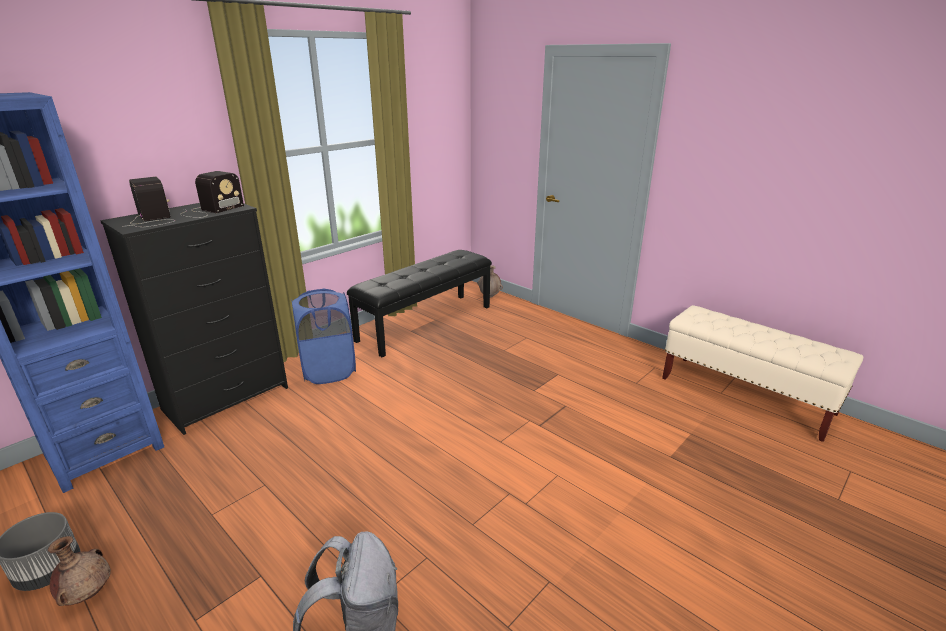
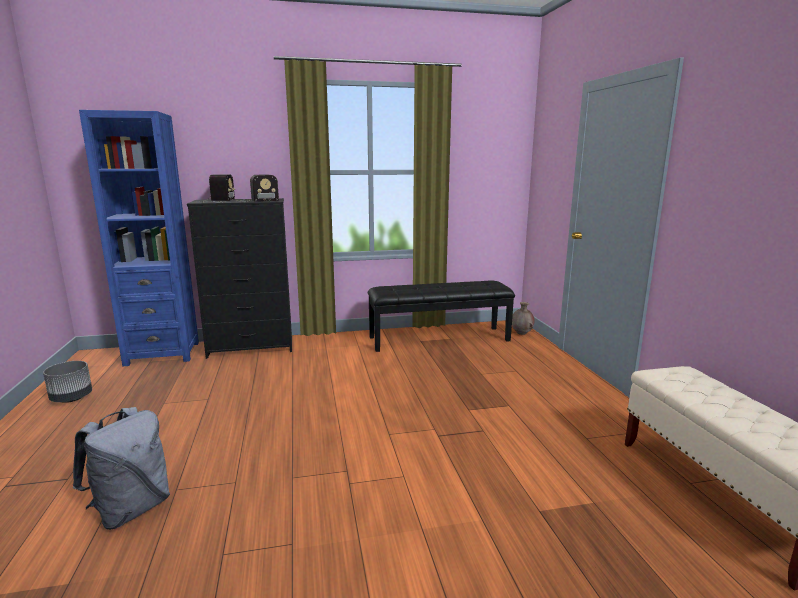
camera: 35 degrees right, 10 degrees down
brown vase [48,536,111,606] -> none
blue laundry basket [291,289,356,384] -> none

